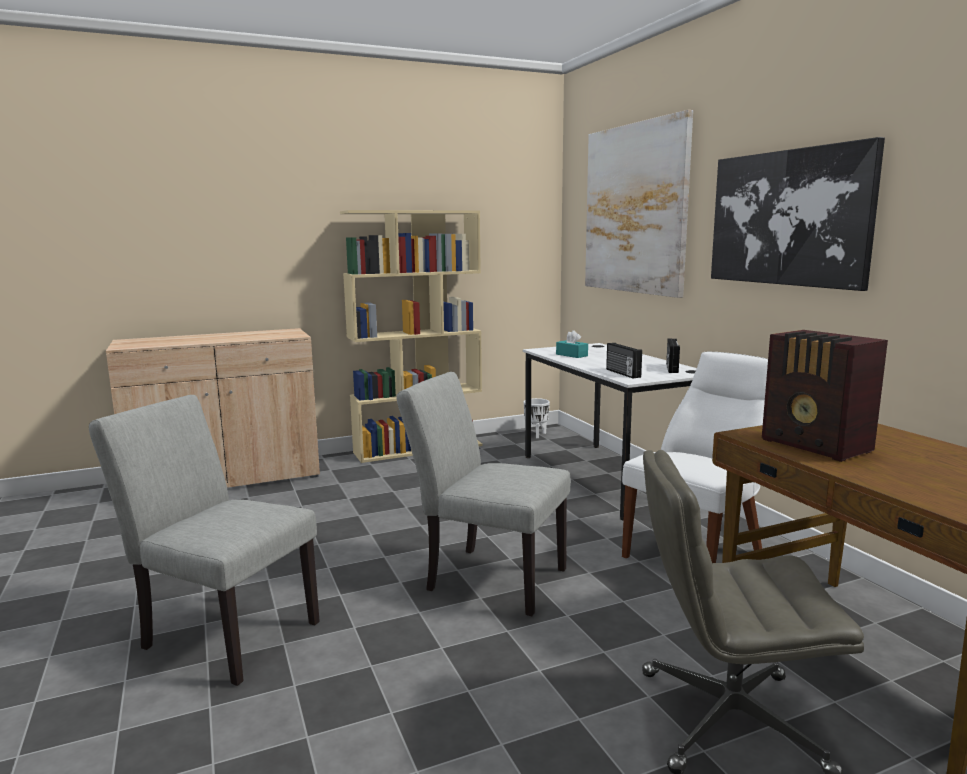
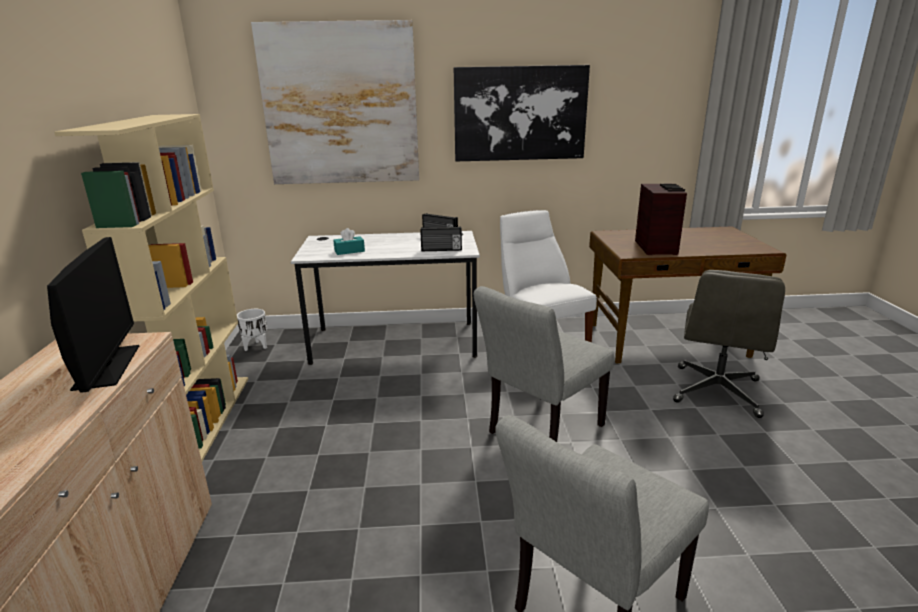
camera: 70 degrees left, 10 degrees up
radio [762,330,888,462] -> radio turned 75 degrees counterclockwise [635,184,687,255]
none -> monitor [47,237,139,393]

